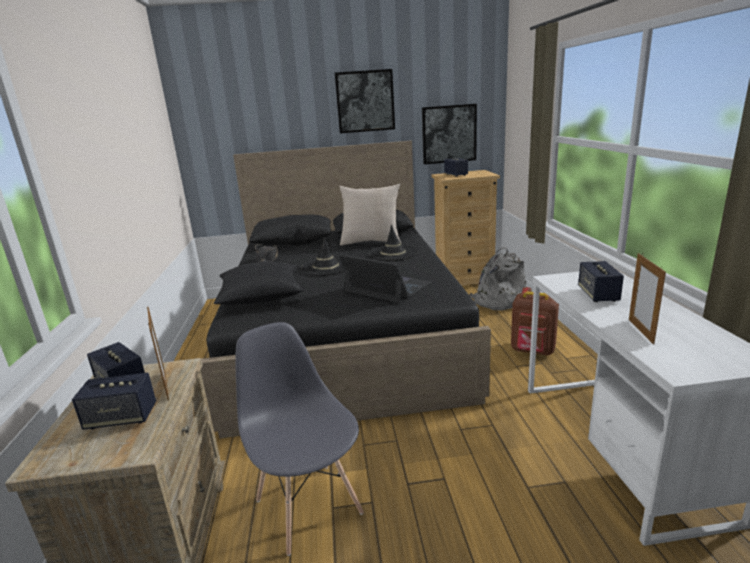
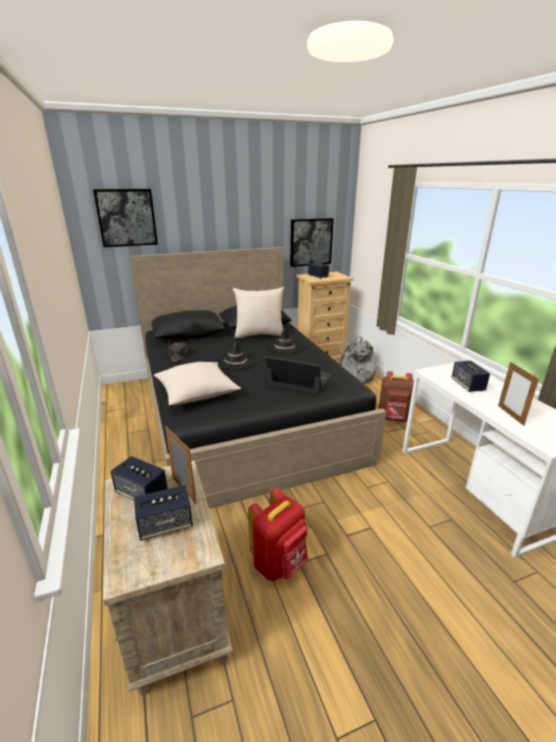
camera: 15 degrees left, 5 degrees up
black pillow [214,262,304,305] -> beige pillow [154,362,241,405]
grey chair [235,322,364,556] -> red backpack [248,488,308,581]
picture [335,69,395,133] -> picture moved to [93,189,158,247]

